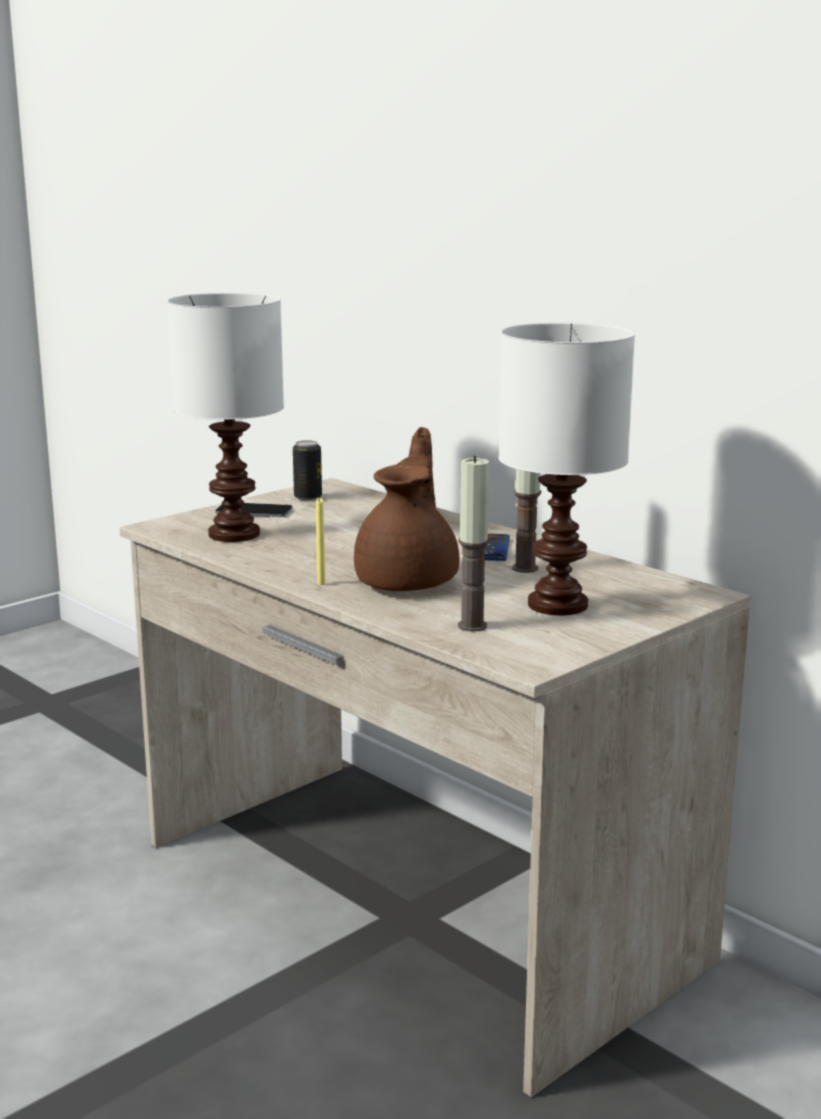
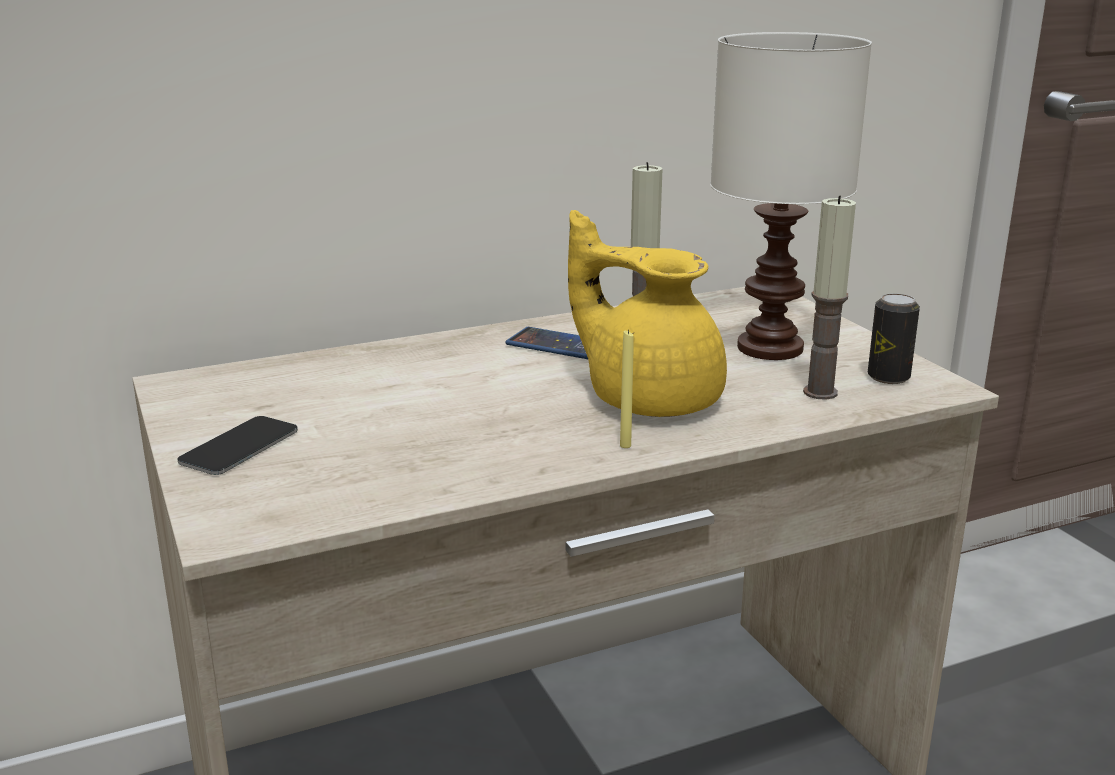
camera: 70 degrees left, 5 degrees up
white table lamp [167,293,284,542] -> none
can [293,440,322,500] -> can moved to [868,293,920,384]
brown teapot [354,427,459,591] -> yellow teapot [568,210,727,417]

